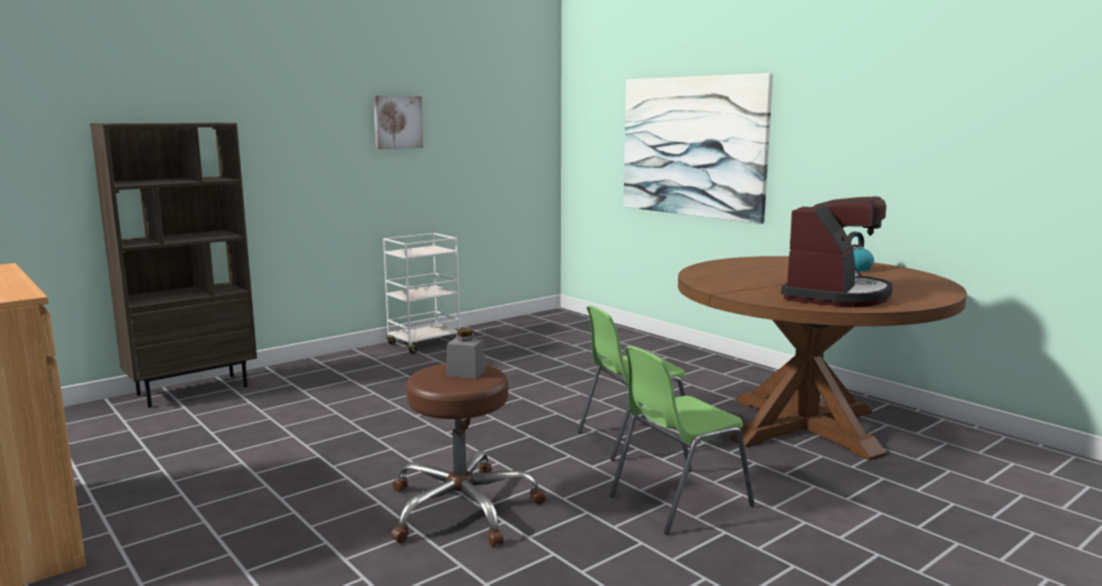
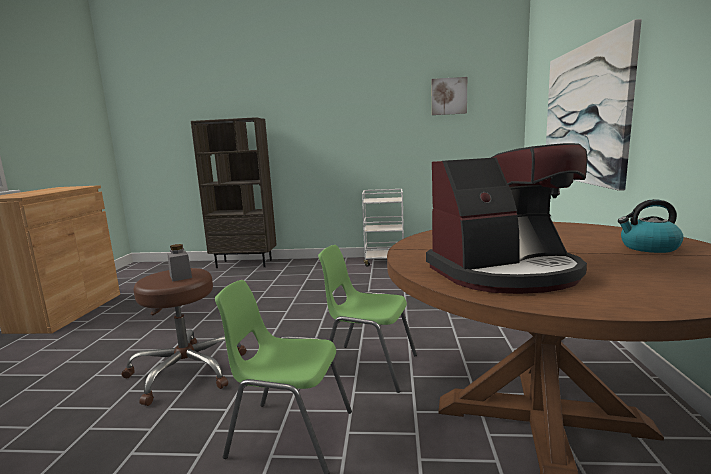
camera: 45 degrees right, 0 degrees up
picture [373,96,423,149] -> picture moved to [432,77,467,115]

